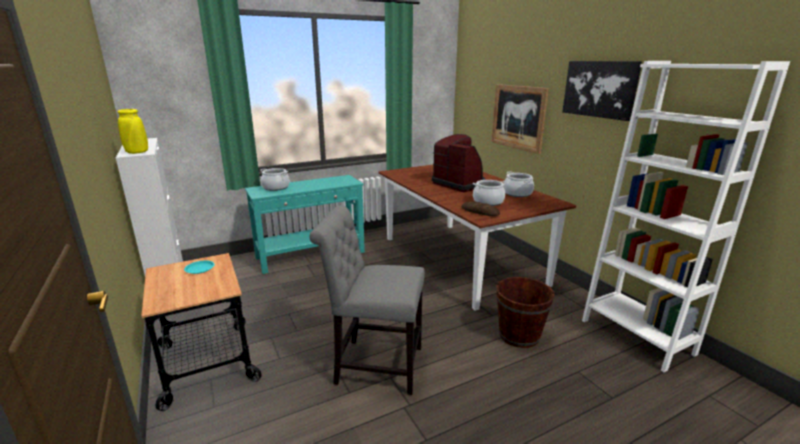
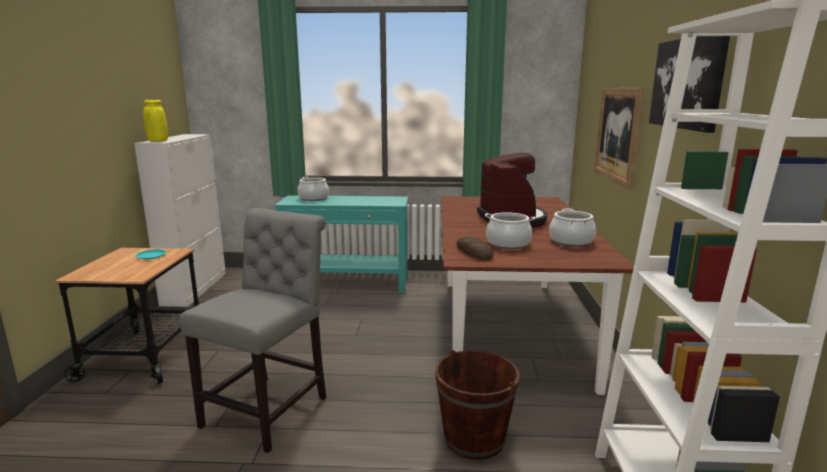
camera: 30 degrees right, 5 degrees down
grey chair [310,206,425,395] -> grey chair turned 75 degrees clockwise [179,208,326,453]

